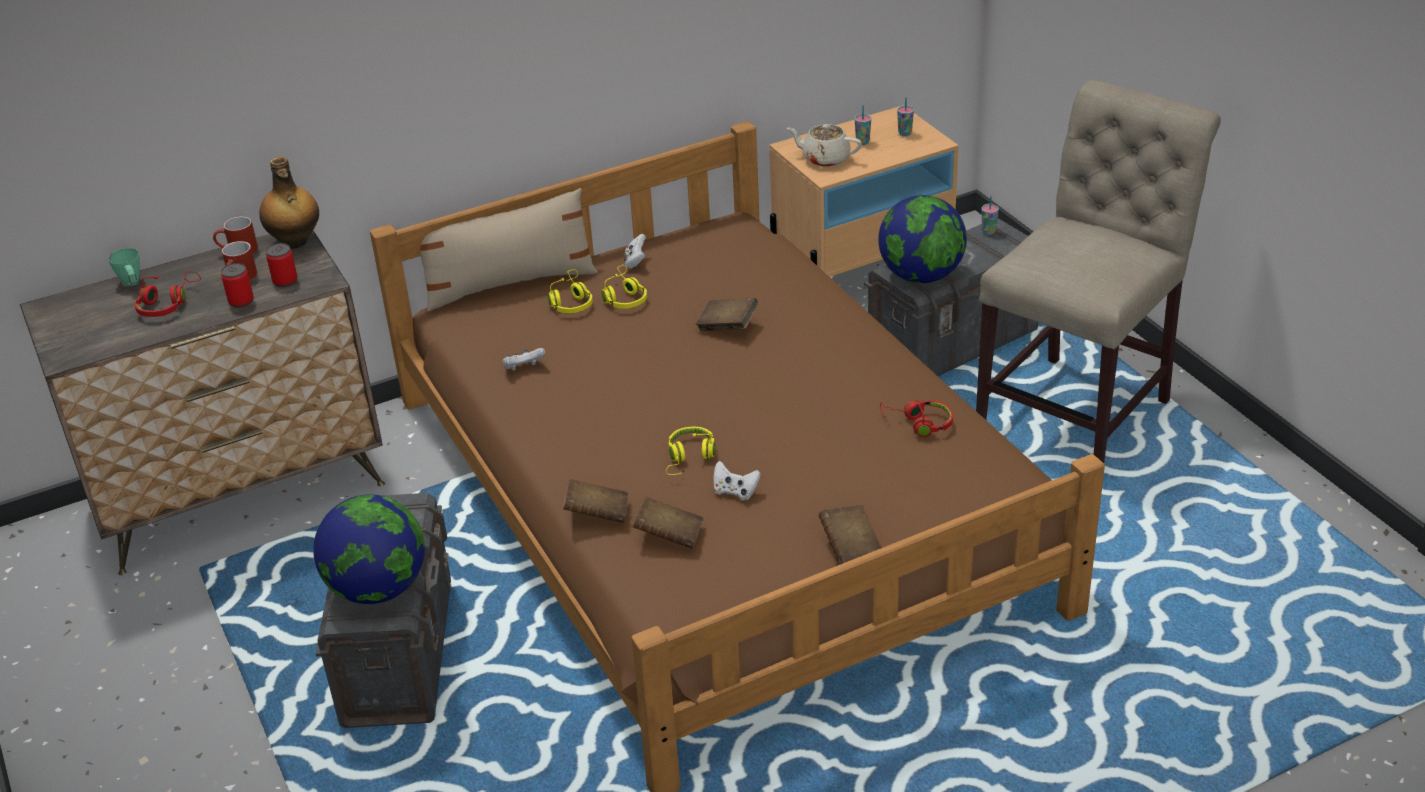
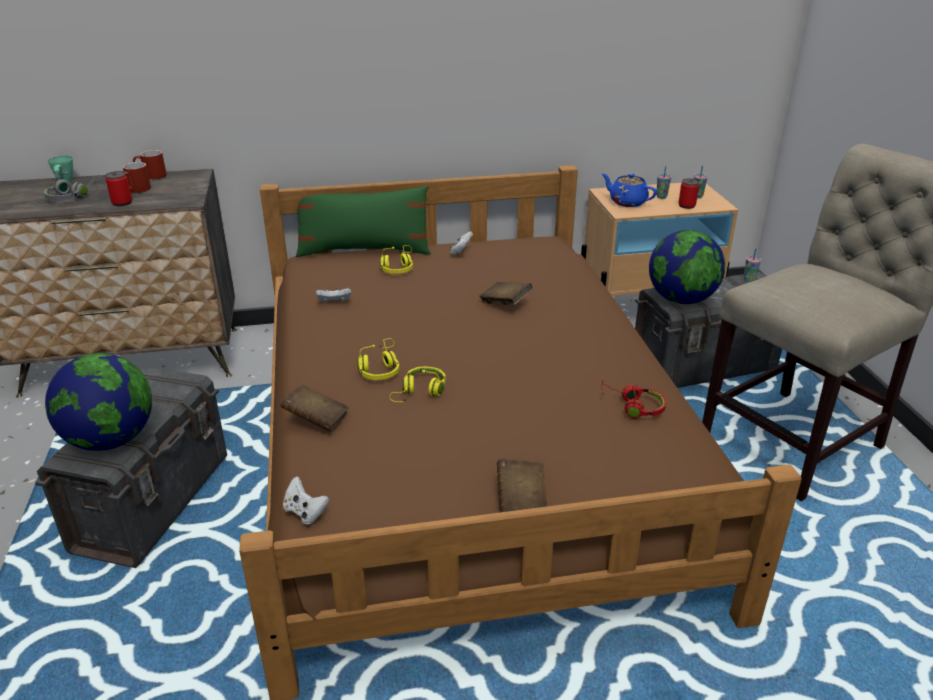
camera: 15 degrees right, 5 degrees down
red headphones [134,271,201,317] -> grey headphones [44,172,105,200]
bottle [259,157,319,249] -> none
can [266,243,297,287] -> can moved to [678,179,699,209]
beige pillow [420,188,598,312] -> green pillow [296,186,431,257]
yellow headphones [602,265,647,309] -> yellow headphones moved to [357,338,400,380]
brown book [633,497,704,549] -> none
white game controller [713,461,761,500] -> white game controller moved to [283,476,329,525]
beige teapot [787,124,862,167] -> blue teapot [602,173,657,207]

